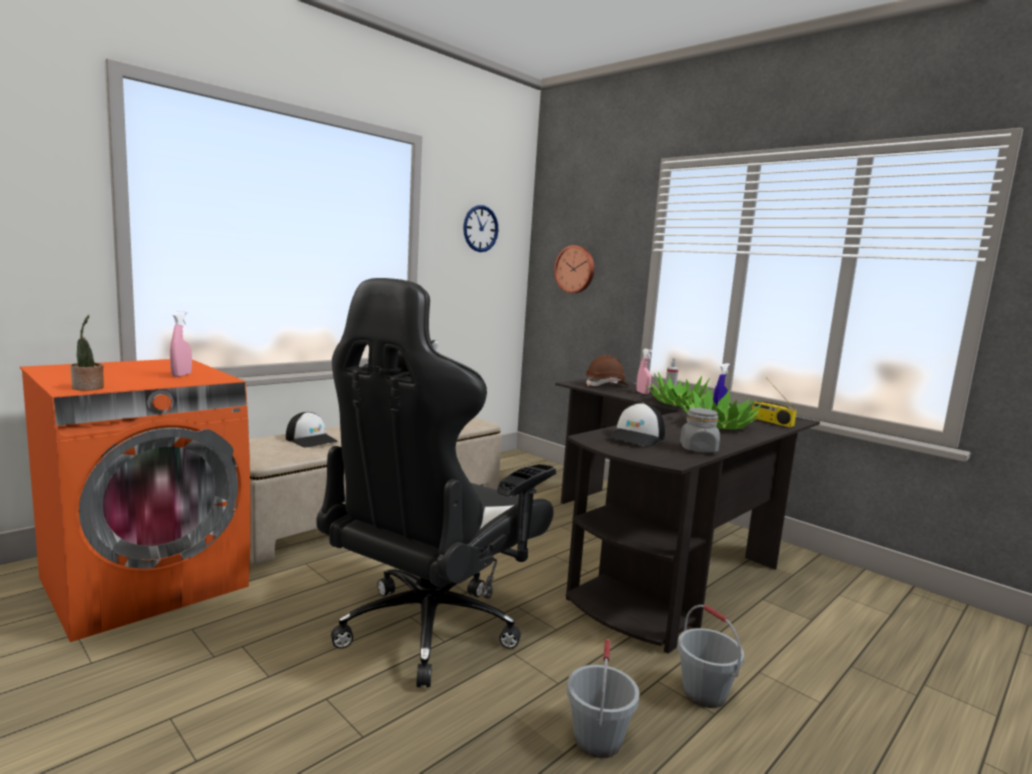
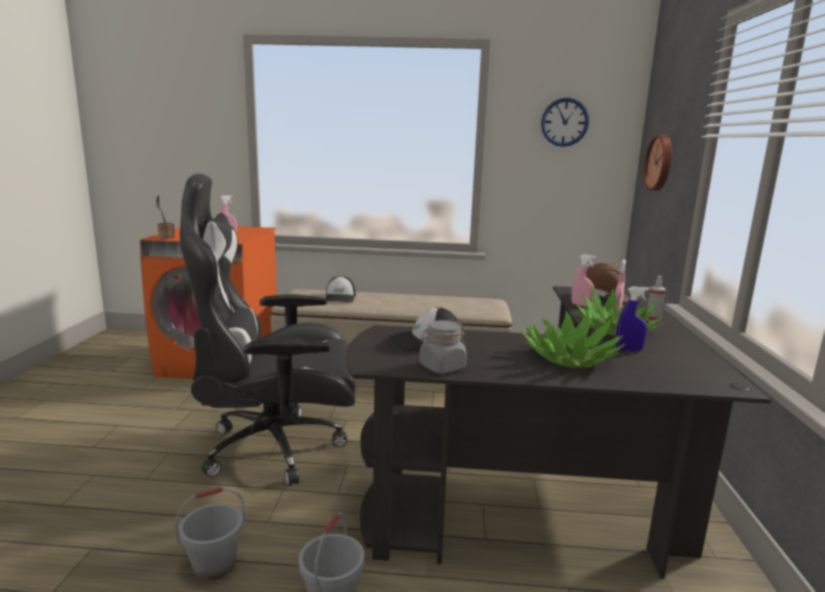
camera: 50 degrees right, 5 degrees up
radio [750,377,797,427] -> none
none -> pink spray bottle [571,254,595,307]

